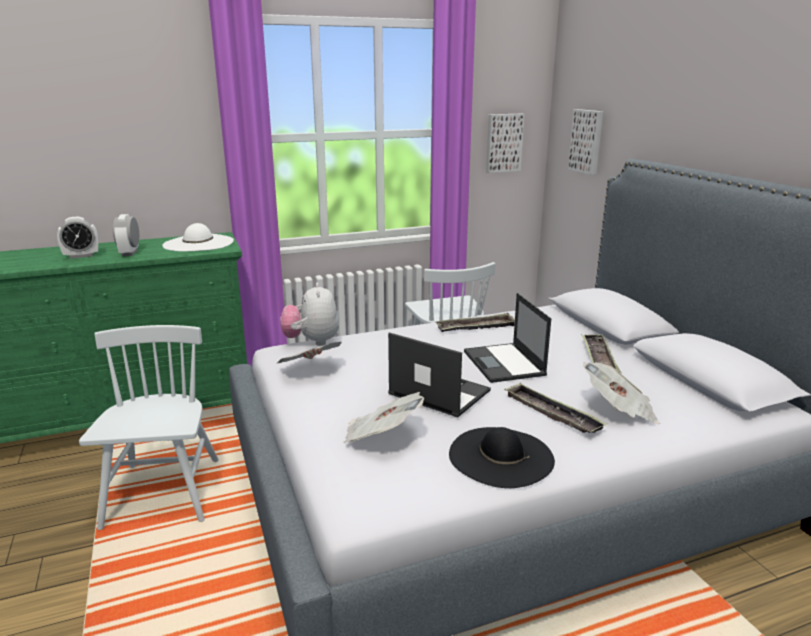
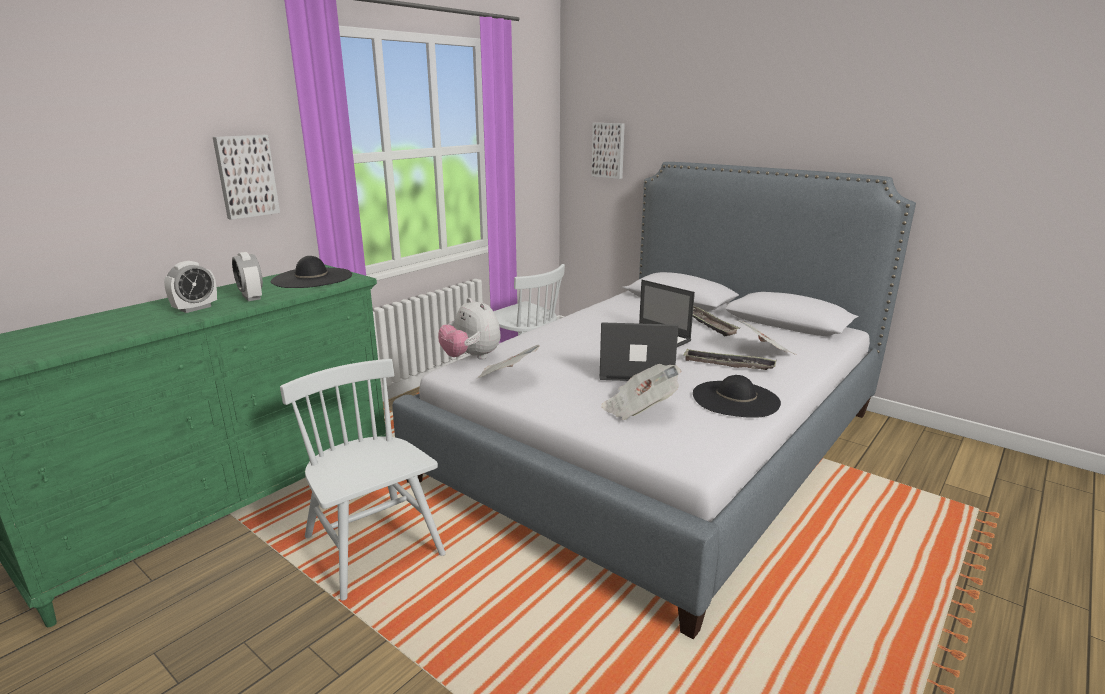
camera: 30 degrees left, 0 degrees up
white hat [162,223,234,252] -> black hat [271,256,352,288]
tray [435,313,515,332] -> none
picture [486,114,524,173] -> picture moved to [213,135,280,220]

